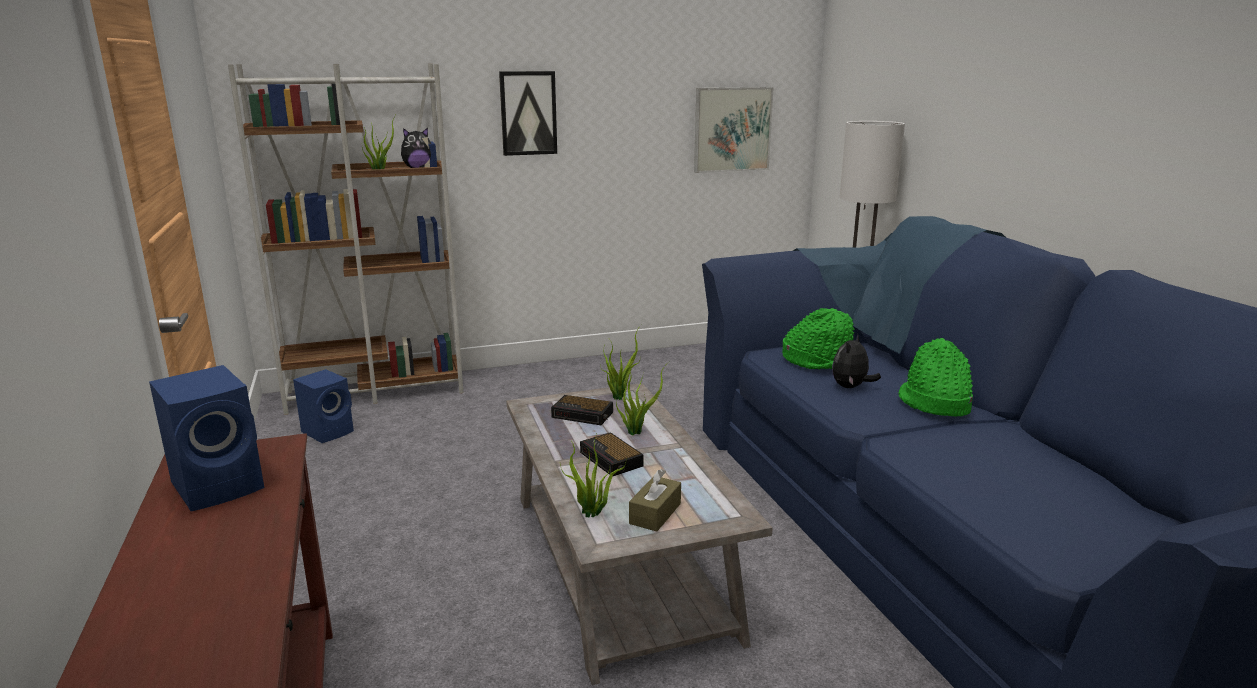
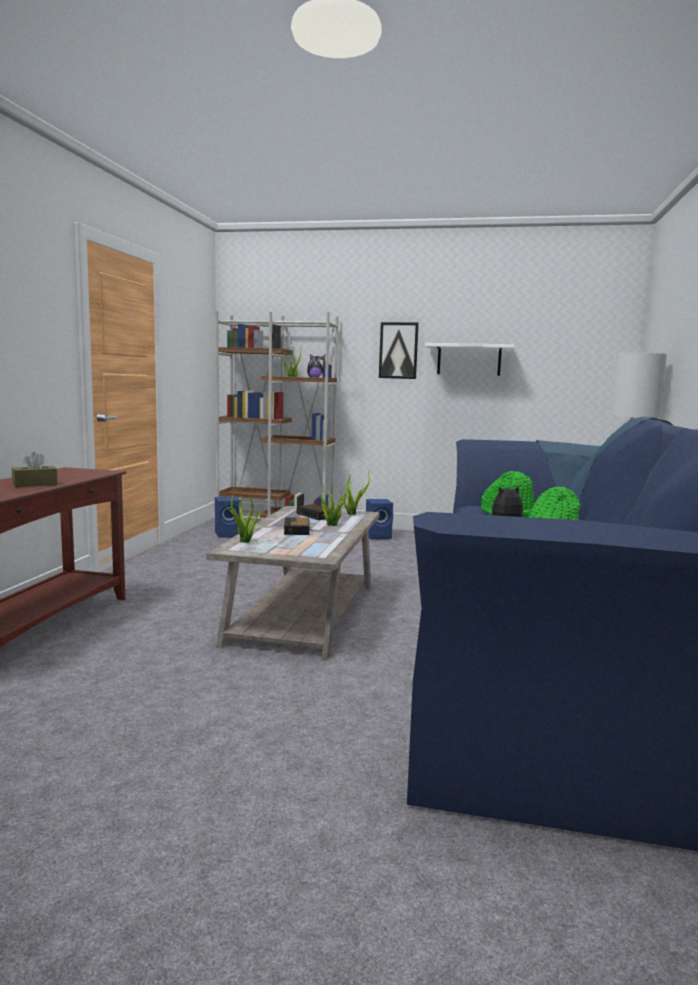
camera: 30 degrees right, 10 degrees down
blue speaker [149,365,264,511] -> blue speaker moved to [366,499,393,539]
brown tissue box [629,469,681,532] -> brown tissue box moved to [12,452,58,487]
picture [694,87,774,173] -> none
none -> white shelf [425,343,514,376]

